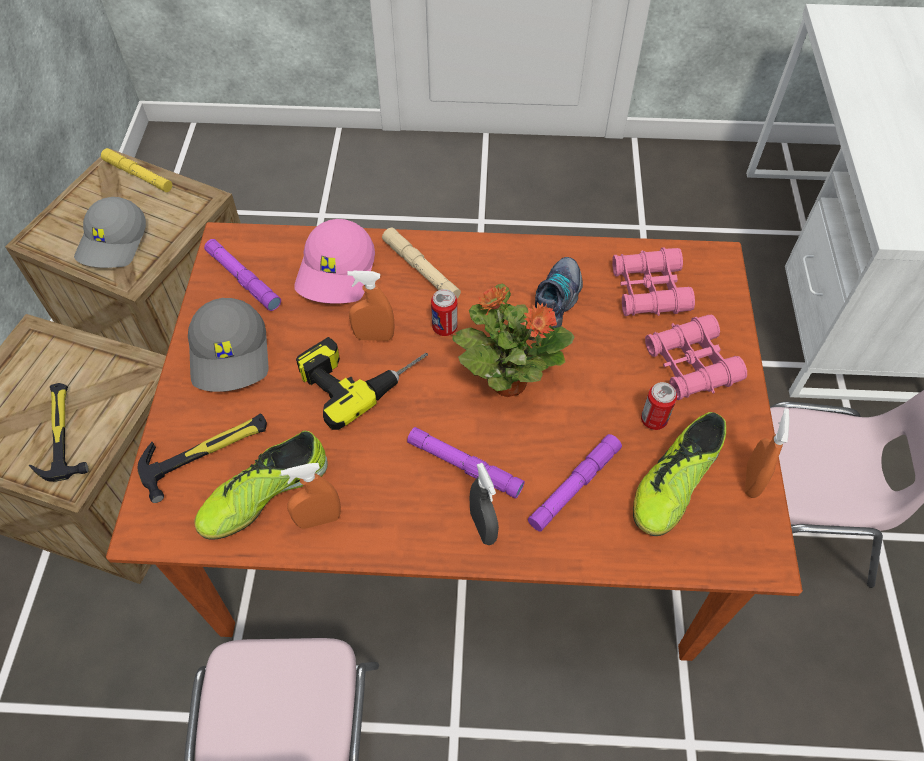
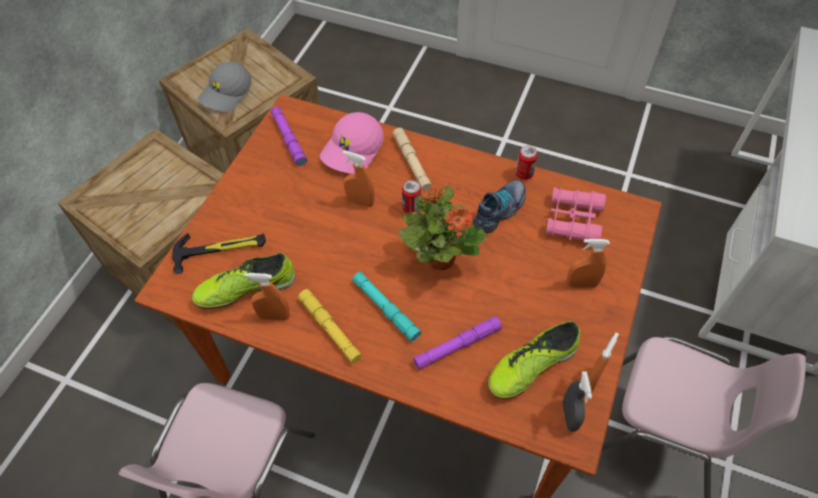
camera: 20 degrees right, 0 degrees up
hammer [29,383,89,482] -> none
yellow flashlight [101,148,172,192] -> yellow flashlight moved to [298,289,362,364]
grey cap [188,298,268,392] -> none
power drill [296,337,428,430] -> none
purple flashlight [407,427,525,499] -> turquoise flashlight [352,272,422,342]
grey spray bottle [470,463,499,545] -> grey spray bottle moved to [563,371,592,432]
can [641,382,677,430] -> can moved to [515,146,538,180]
pink binoculars [645,315,747,400] -> orange spray bottle [567,239,610,288]

